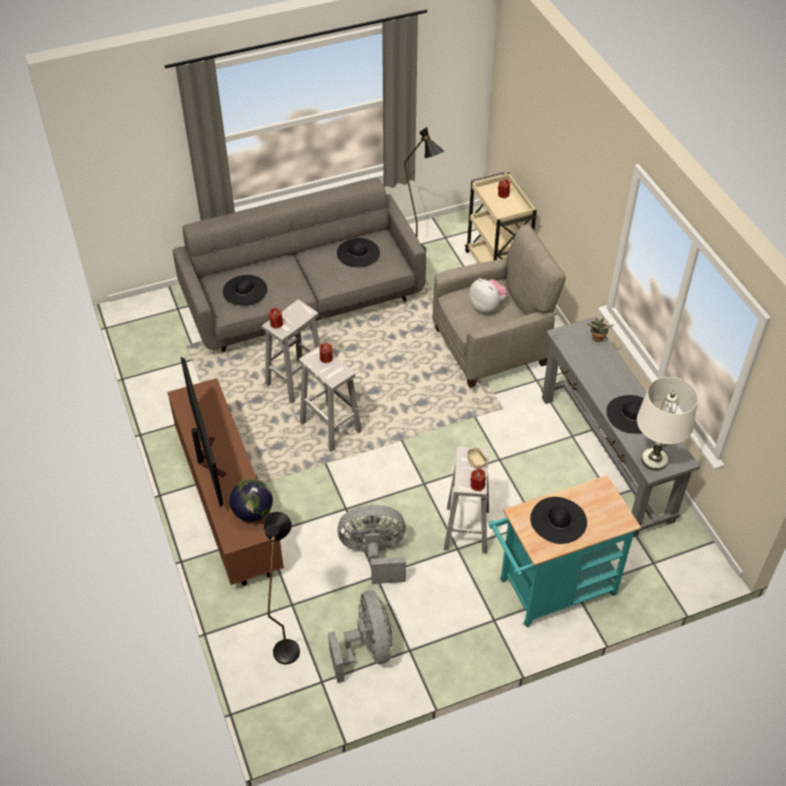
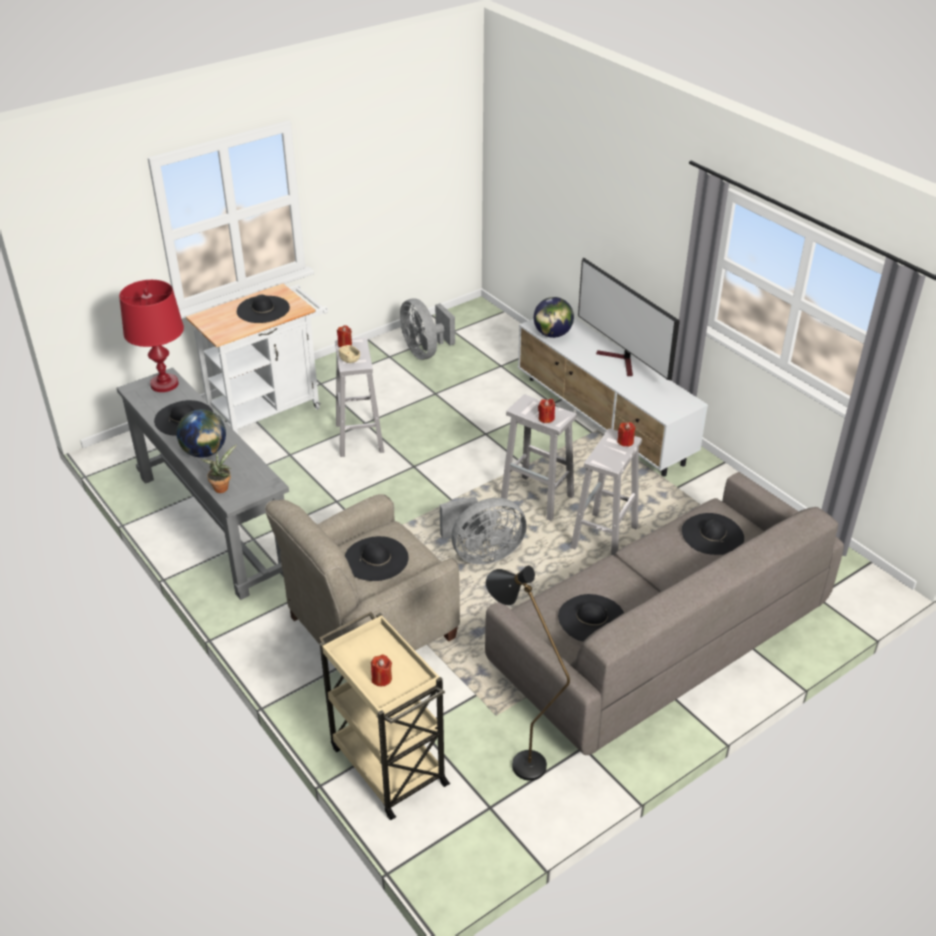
camera: 165 degrees right, 10 degrees down
brown tv stand [167,378,284,586] -> white tv stand [518,318,708,476]
black floor lamp [264,512,300,664] -> none
grey fan [337,505,406,584] -> grey fan moved to [440,496,527,564]
plush toy [469,278,507,313] -> black hat [345,536,408,581]
turquoise cart [489,475,641,627] -> white cart [186,284,328,434]
white table lamp [637,377,698,471] -> red table lamp [119,280,184,392]
none -> globe [177,409,226,458]

